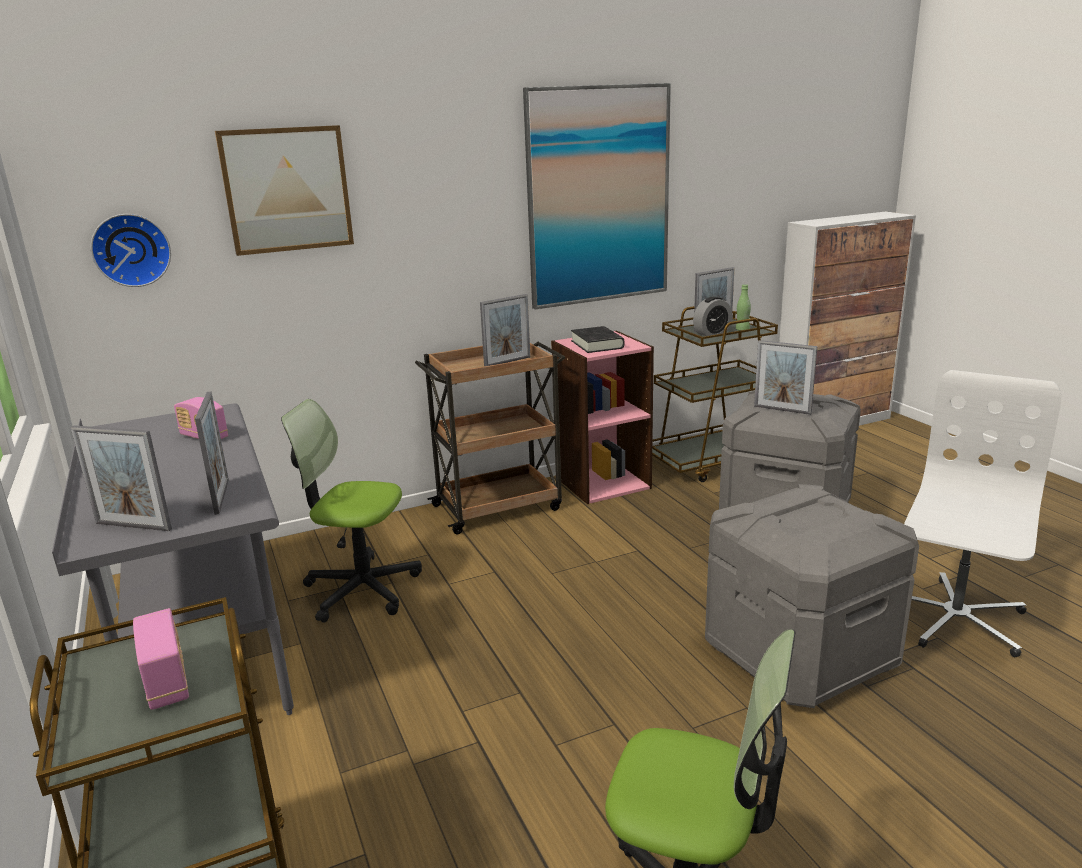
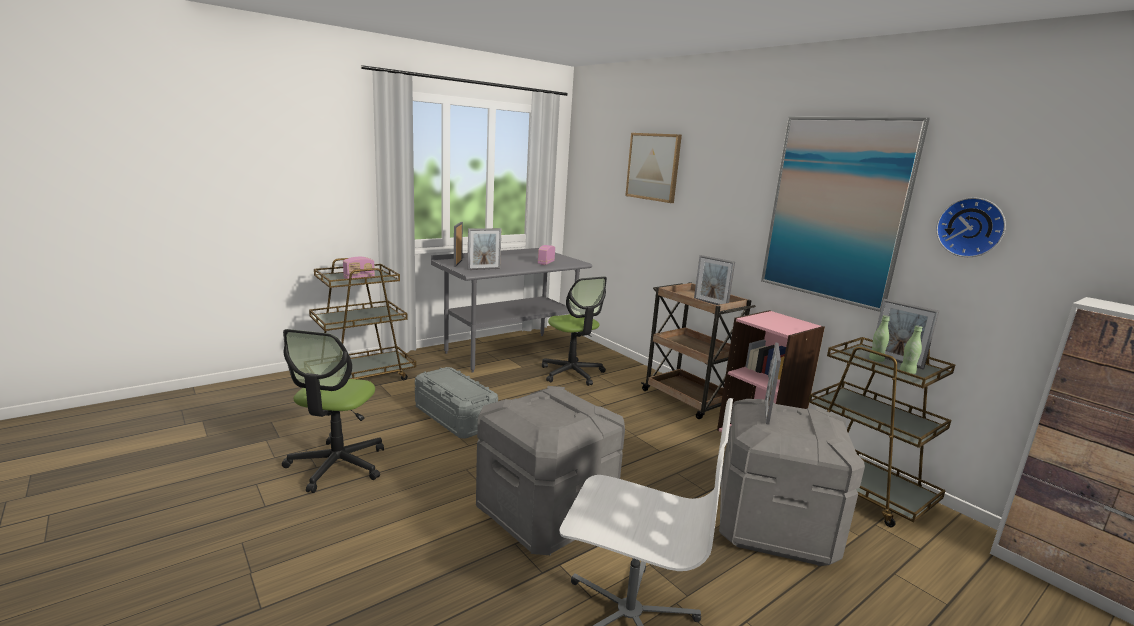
camera: 75 degrees right, 5 degrees down
wall clock [91,214,171,287] -> wall clock moved to [936,197,1006,257]
office chair [281,399,422,623] -> office chair turned 150 degrees clockwise [542,277,607,386]
black book [571,326,624,353] -> none
alarm clock [693,297,733,336] -> green bottle [869,315,890,362]
none -> grey storage box [415,367,498,439]

